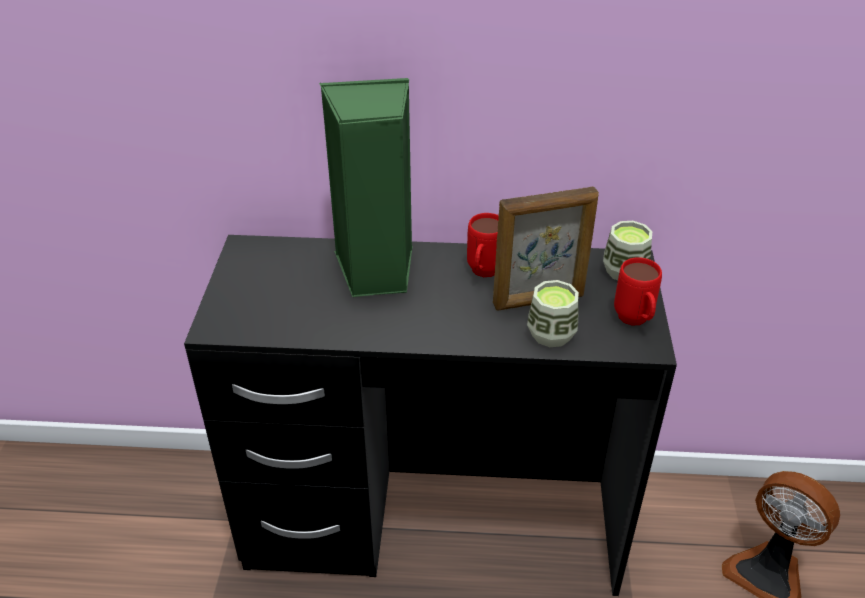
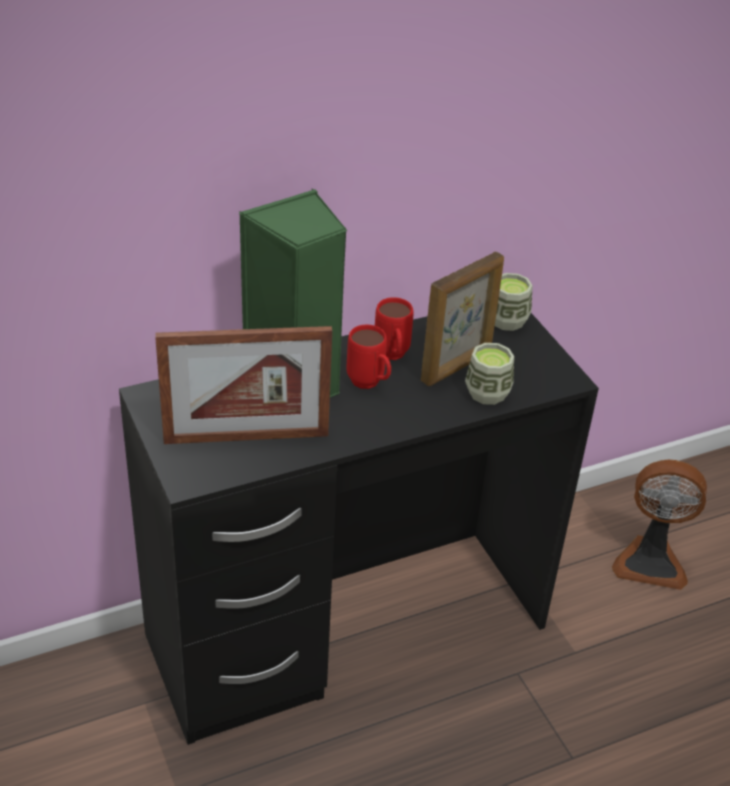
camera: 30 degrees left, 0 degrees up
red mug [614,257,662,326] -> red mug moved to [347,325,391,389]
none -> picture frame [155,326,332,444]

